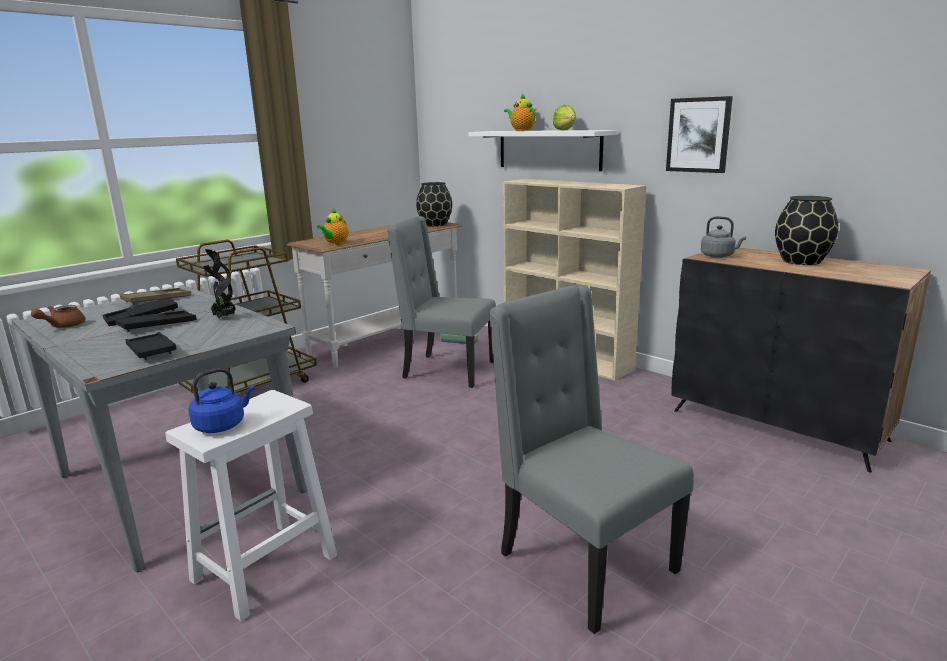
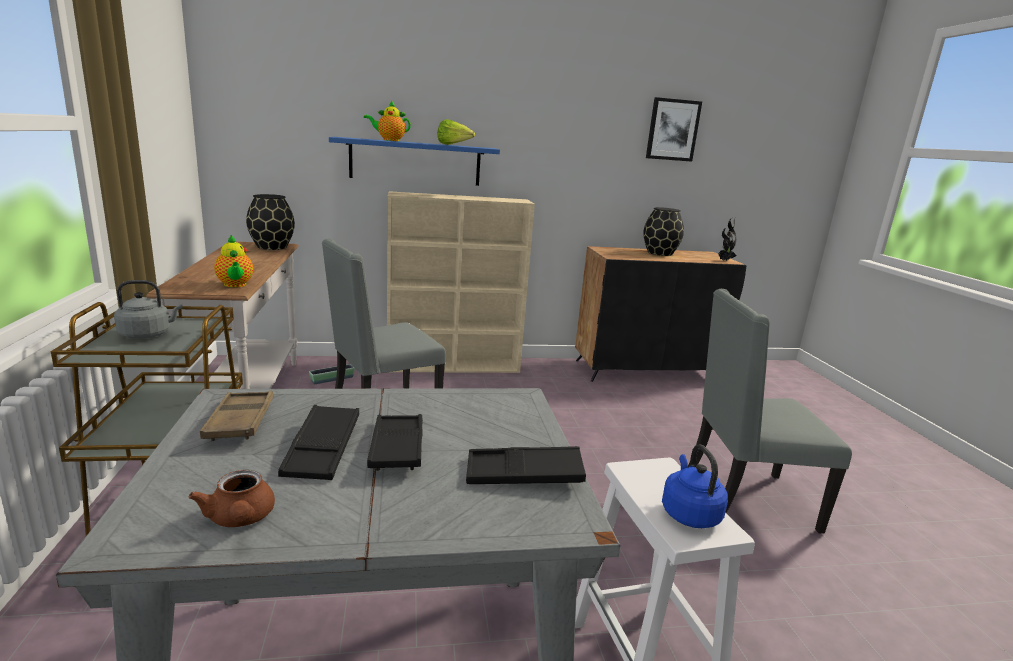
camera: 55 degrees left, 0 degrees up
potted plant [203,249,236,319] -> potted plant moved to [718,218,737,261]
white shelf [468,130,617,171] -> blue shelf [329,137,500,186]
picture [666,96,733,173] -> picture moved to [646,97,702,162]
grey kettle [701,216,746,258] -> grey kettle moved to [114,280,183,339]

